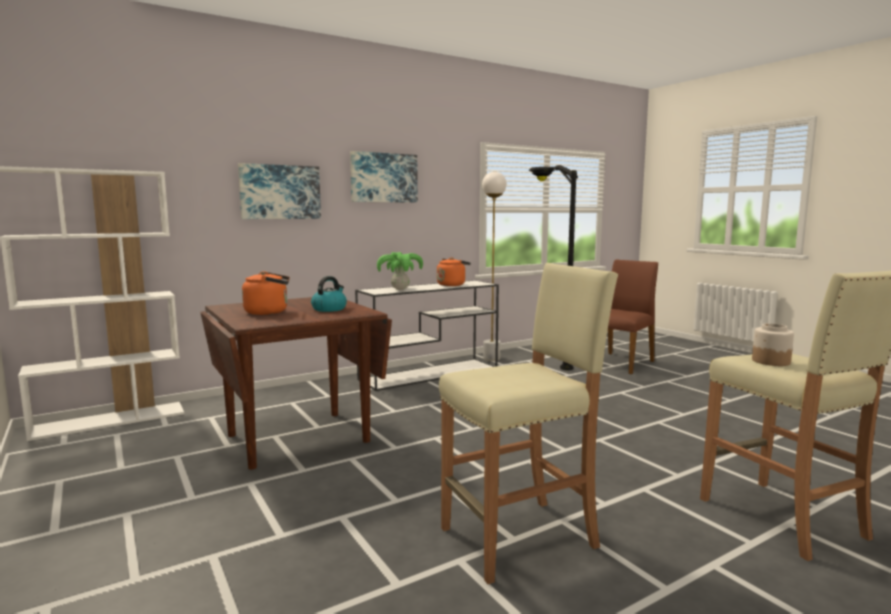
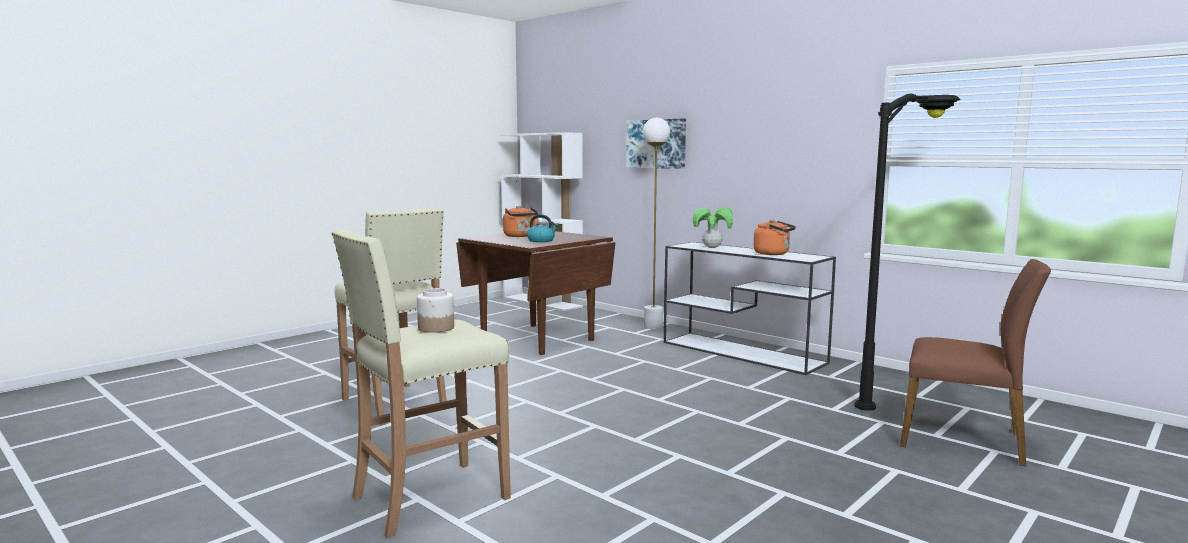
camera: 75 degrees right, 0 degrees up
picture [350,151,418,203] -> none
white floor lamp [482,172,507,361] -> white floor lamp moved to [643,118,670,329]

